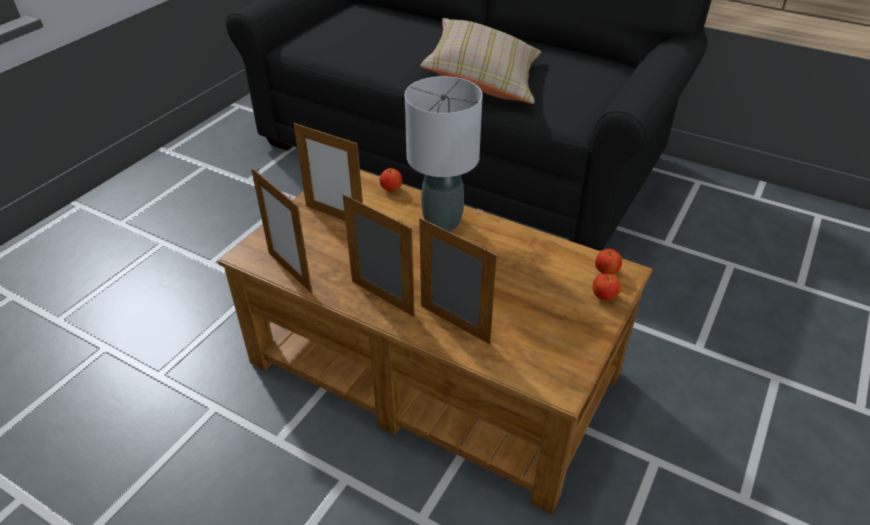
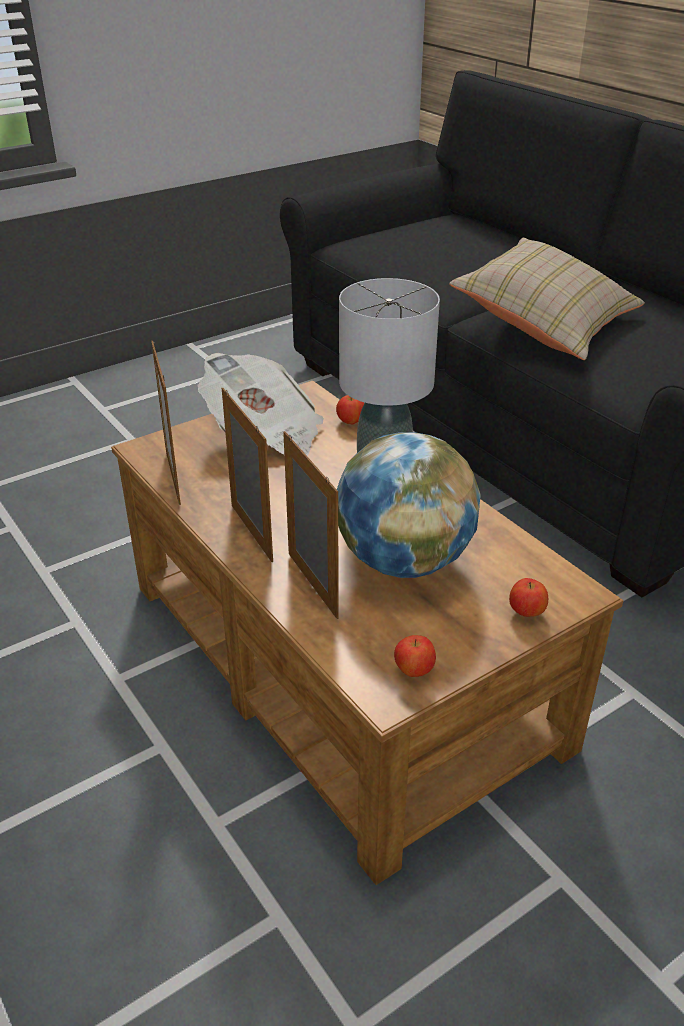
camera: 25 degrees right, 5 degrees down
picture frame [294,123,363,221] -> newspaper [197,353,324,456]
apple [595,249,622,275] -> apple moved to [394,635,436,677]
none -> globe [337,432,481,578]

